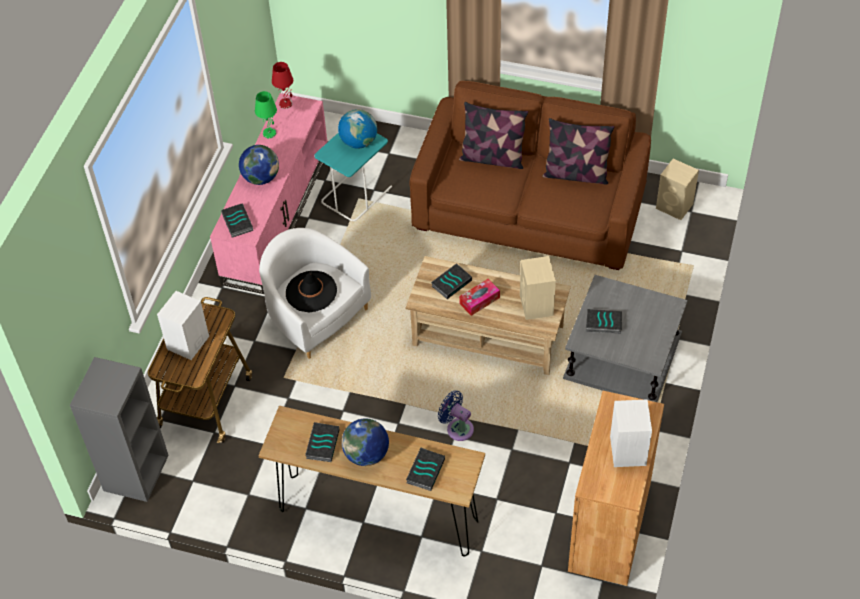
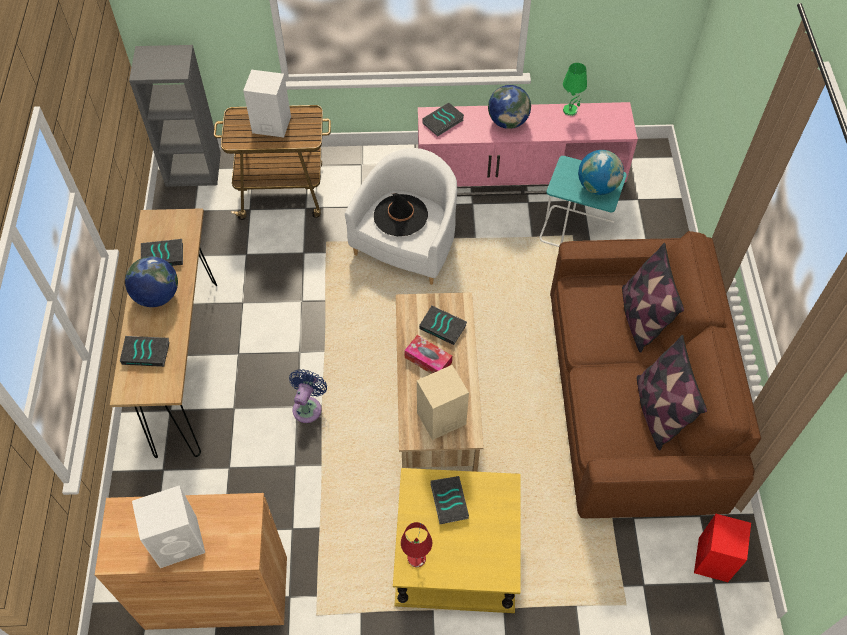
camera: 70 degrees right, 5 degrees up
red table lamp [272,62,293,109] -> red table lamp moved to [401,522,432,567]
grey side table [563,275,688,402] -> yellow side table [393,468,520,613]
beige speaker [656,159,699,220] -> red speaker [694,514,751,582]

